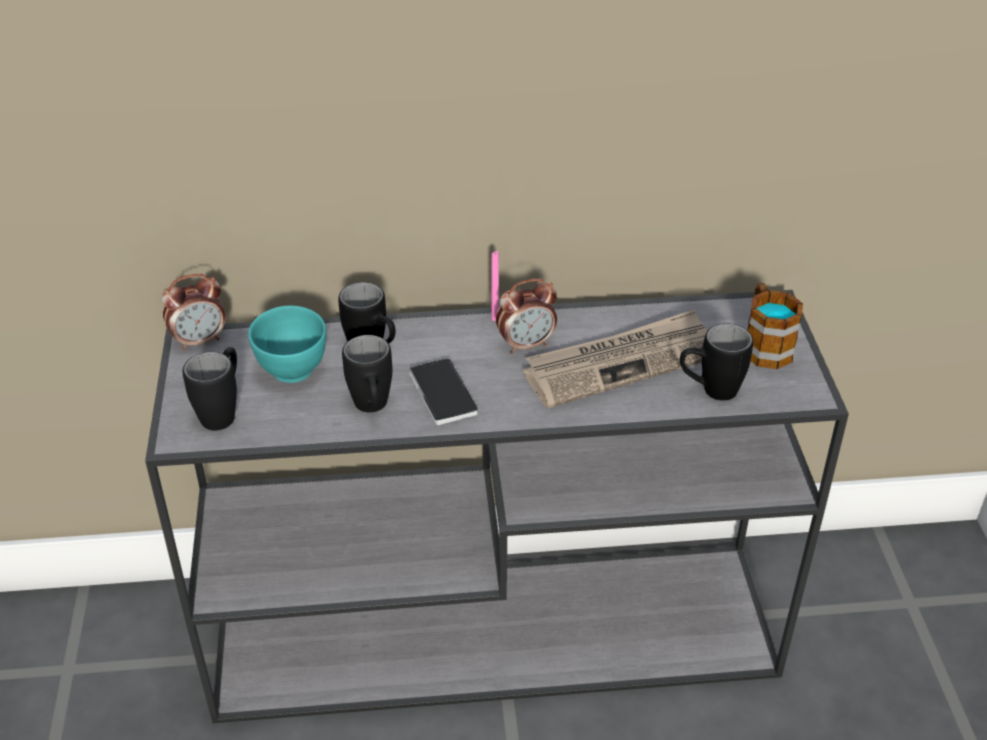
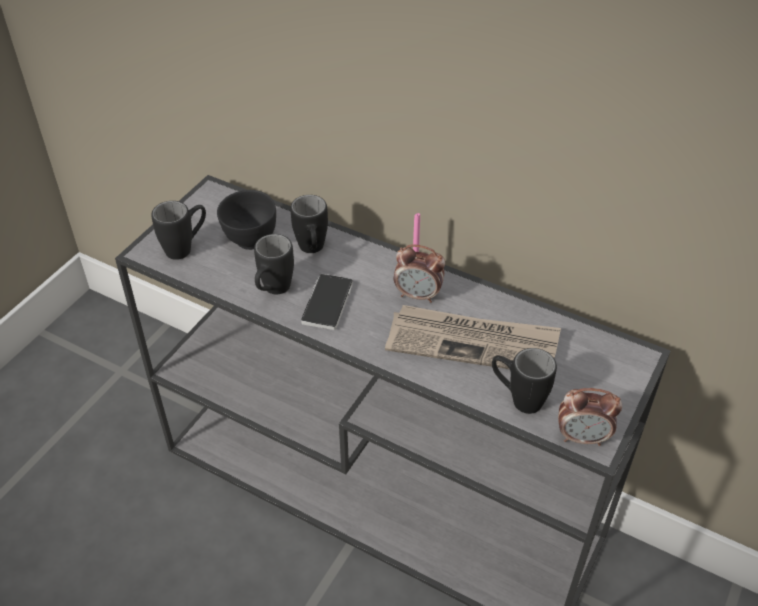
camera: 35 degrees right, 5 degrees up
alarm clock [162,274,226,351] -> alarm clock moved to [558,388,622,446]
turquoise bowl [248,306,326,383] -> black bowl [217,190,276,250]
mug [748,283,803,369] -> none

